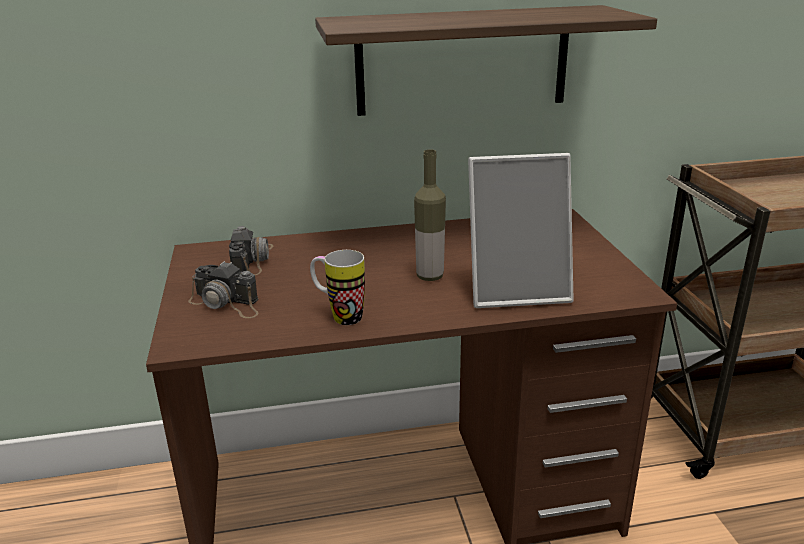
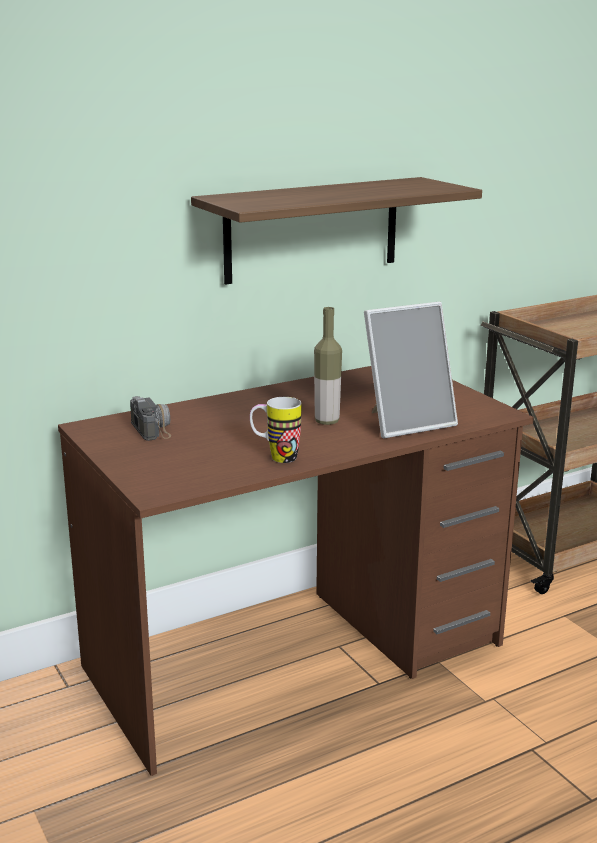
camera: 20 degrees left, 5 degrees down
camera [188,261,259,318] -> none

